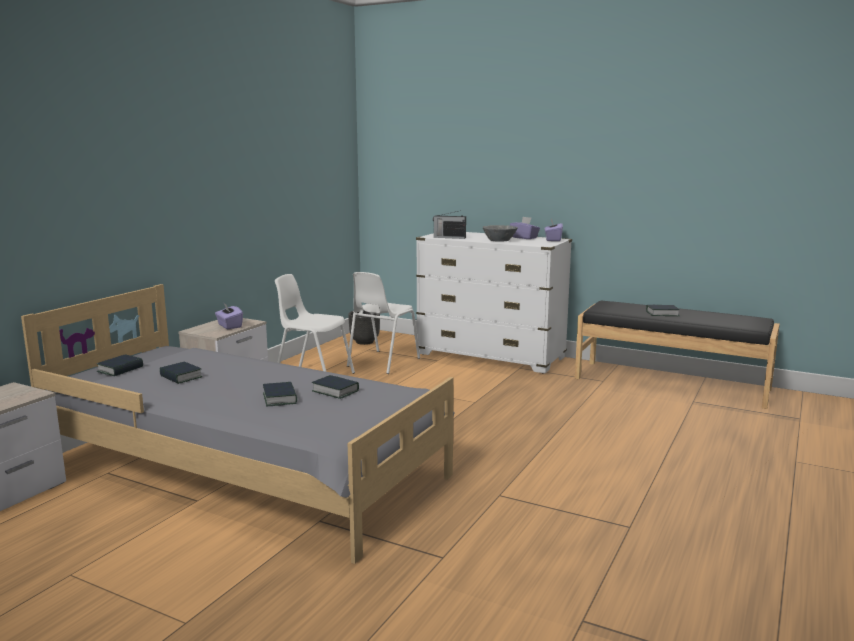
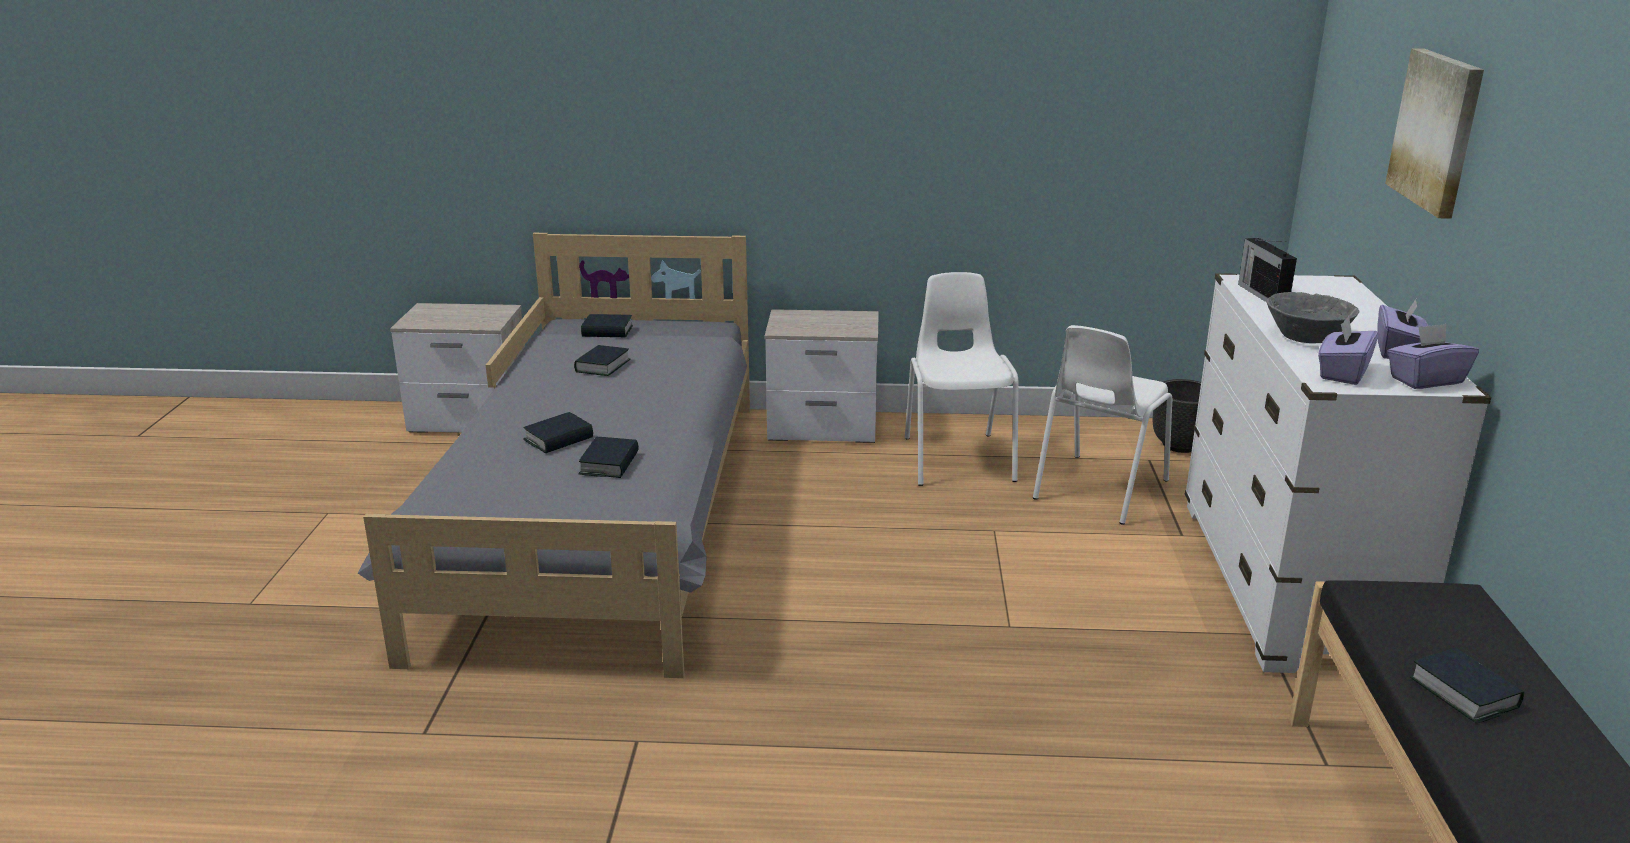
camera: 65 degrees right, 10 degrees up
purple tissue box [215,302,243,329] -> purple tissue box moved to [1318,316,1378,385]
white chair [347,272,420,374] -> white chair turned 60 degrees counterclockwise [1033,325,1172,525]
none -> picture [1385,48,1484,219]

